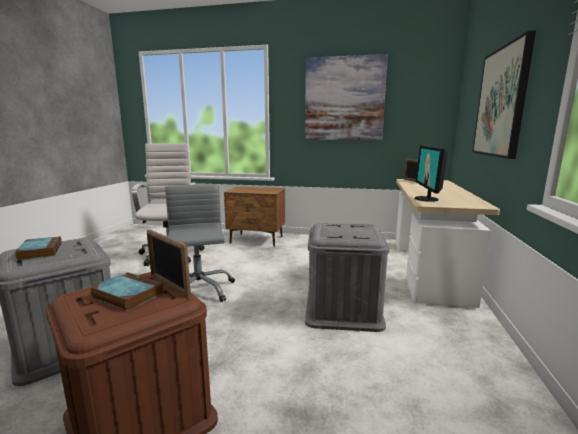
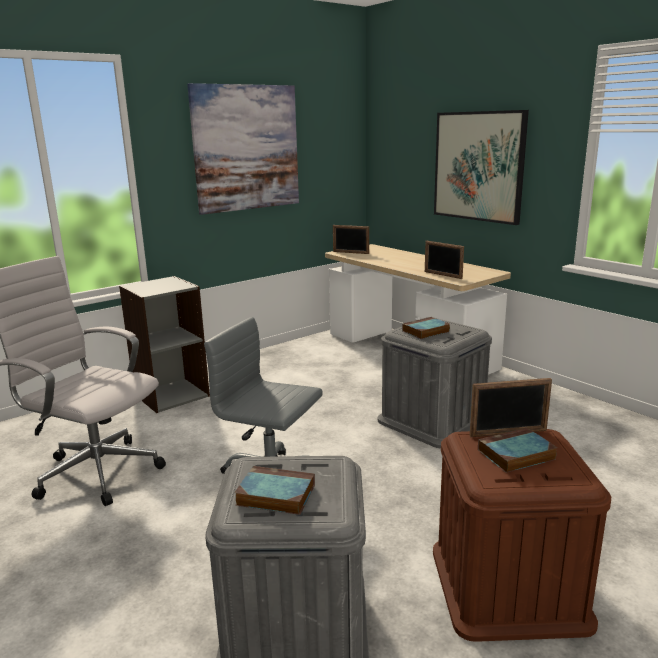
camera: 50 degrees left, 5 degrees up
brown nightstand [224,187,285,247] -> grey bookcase [119,276,210,413]
monitor [415,146,448,202] -> picture frame [425,241,464,279]
none -> book [402,317,450,339]

